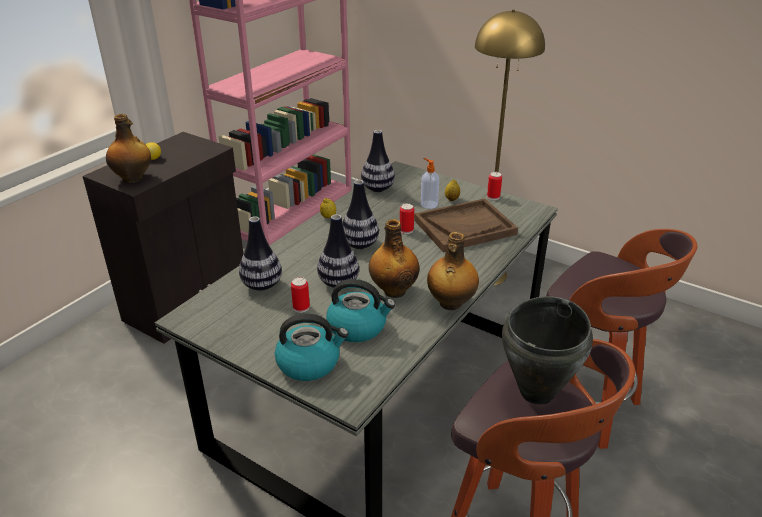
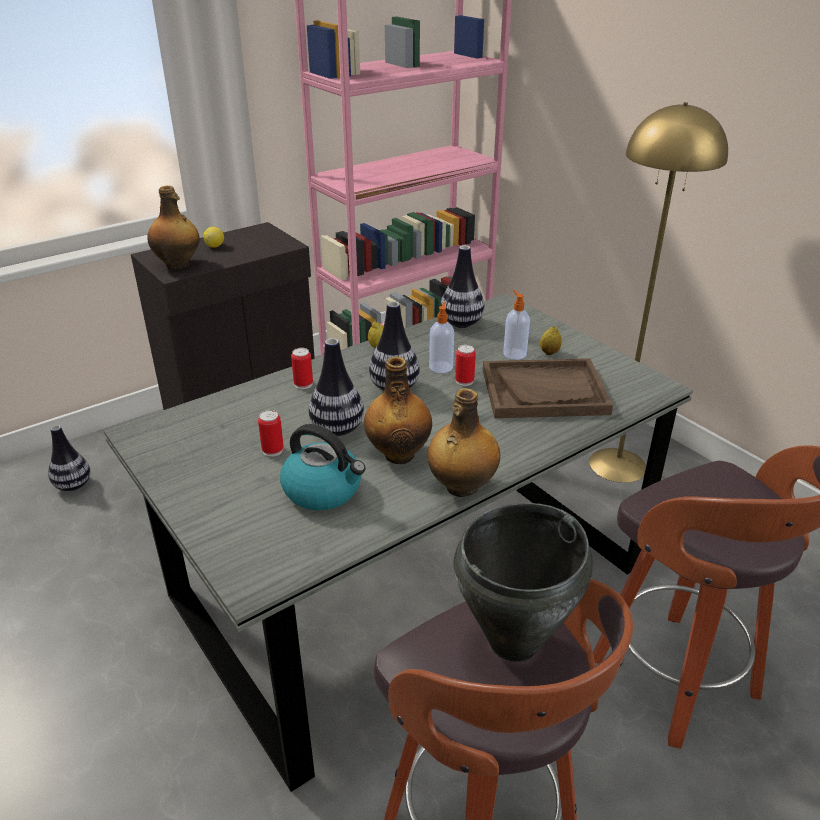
camera: 20 degrees right, 0 degrees up
vase [239,216,282,291] -> vase moved to [48,425,91,491]
kettle [275,314,349,381] -> none
can [487,172,502,200] -> can moved to [291,348,313,389]
none -> soap dispenser [429,301,454,373]

